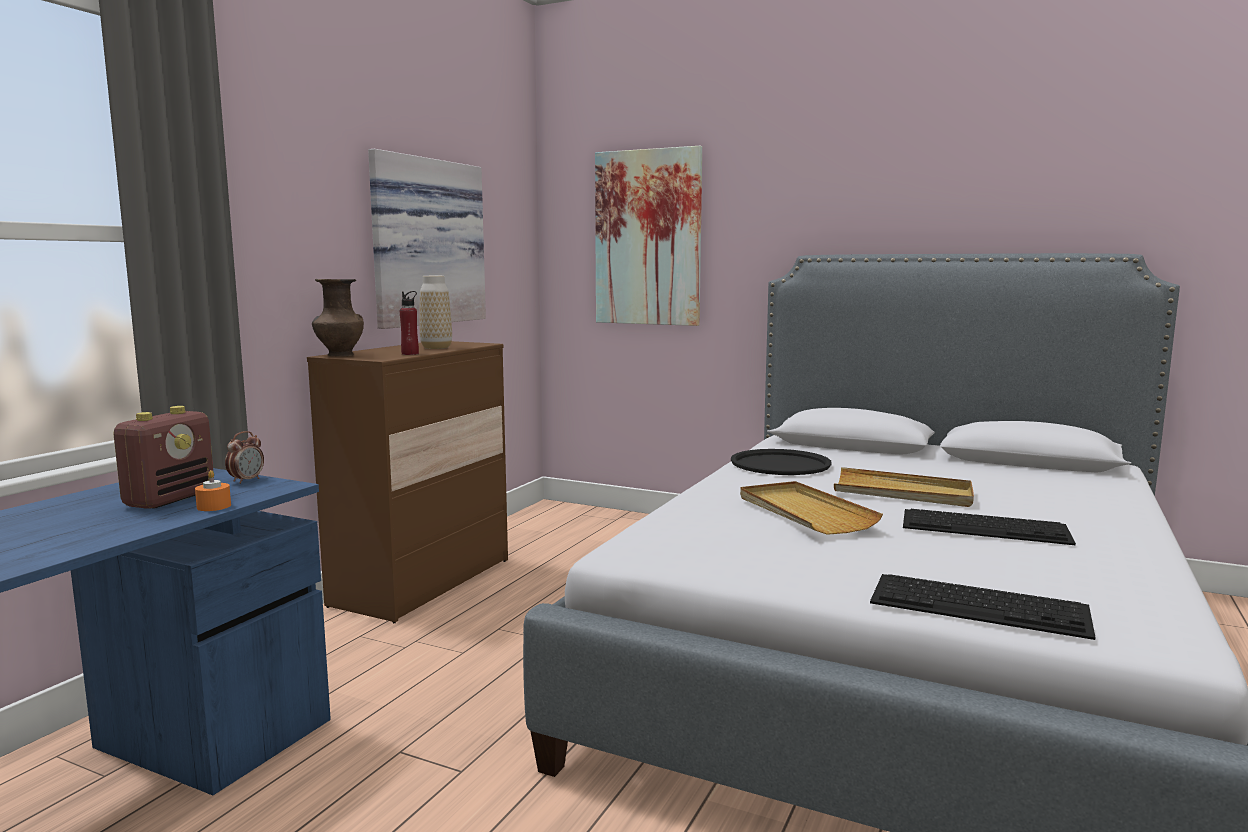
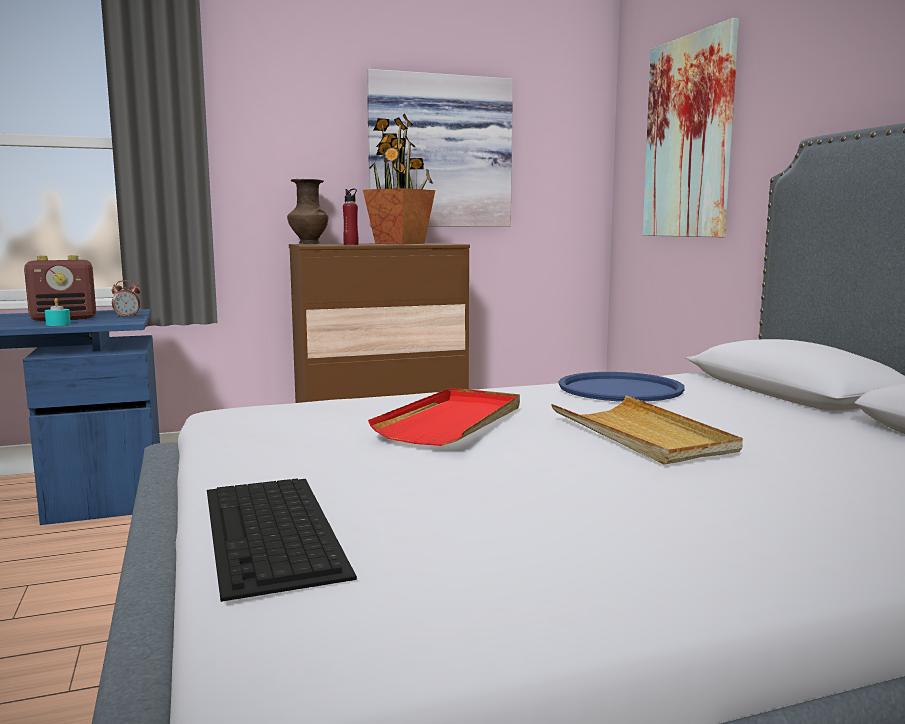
camera: 45 degrees right, 0 degrees up
orange candle [195,470,231,511] -> turquoise candle [45,298,71,326]
vase [419,276,452,349] -> potted plant [363,114,435,244]
black tray [731,449,832,475] -> blue tray [558,372,685,402]
beige tray [740,481,883,535] -> red tray [368,388,520,446]
keyboard [903,509,1076,545] -> none

